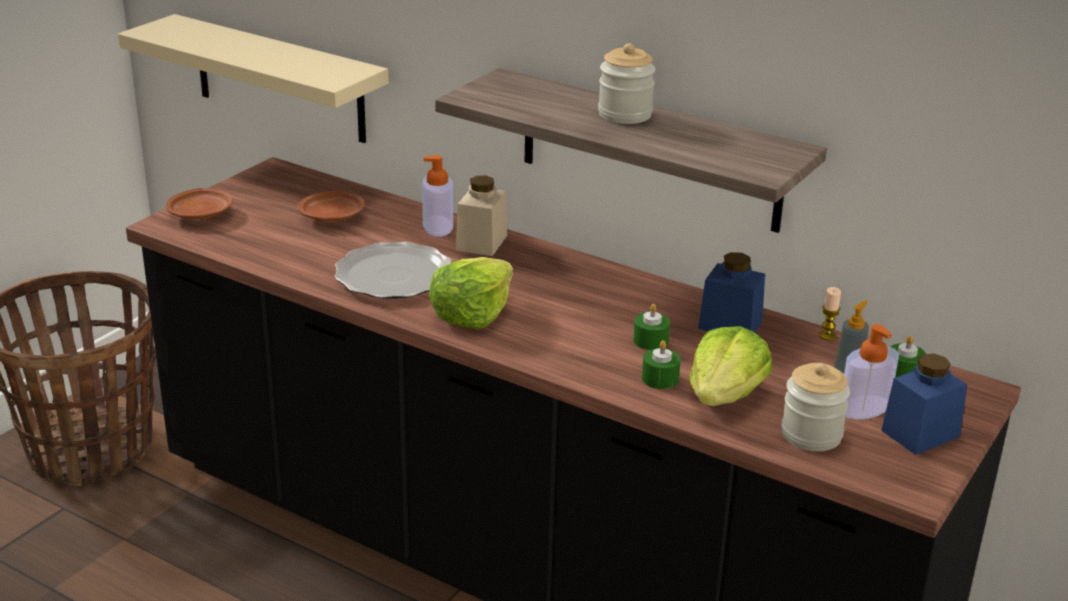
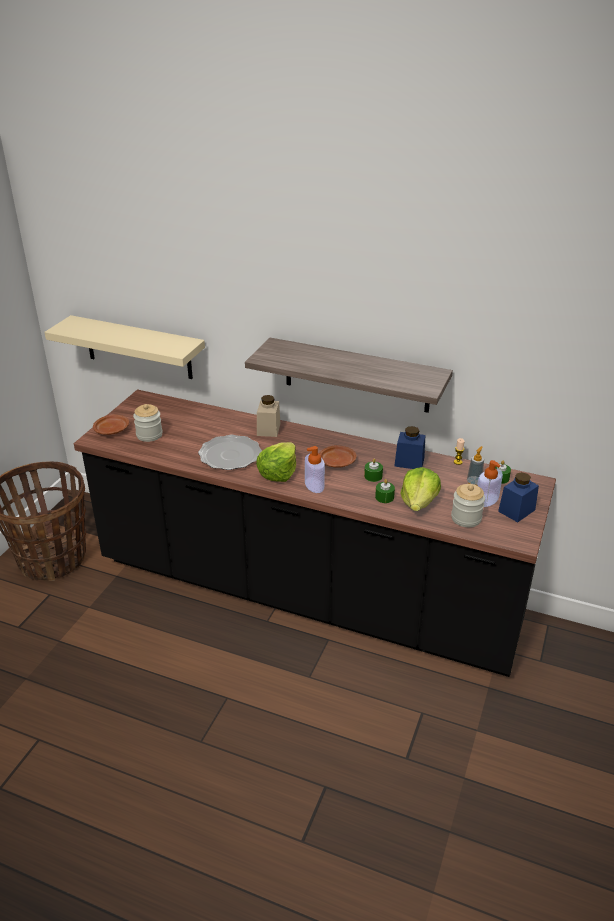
camera: 10 degrees left, 5 degrees up
brown plate [298,190,365,222] -> brown plate moved to [319,445,356,468]
soap dispenser [422,155,453,237] -> soap dispenser moved to [305,446,325,493]
jar [598,43,655,124] -> jar moved to [133,404,163,442]

